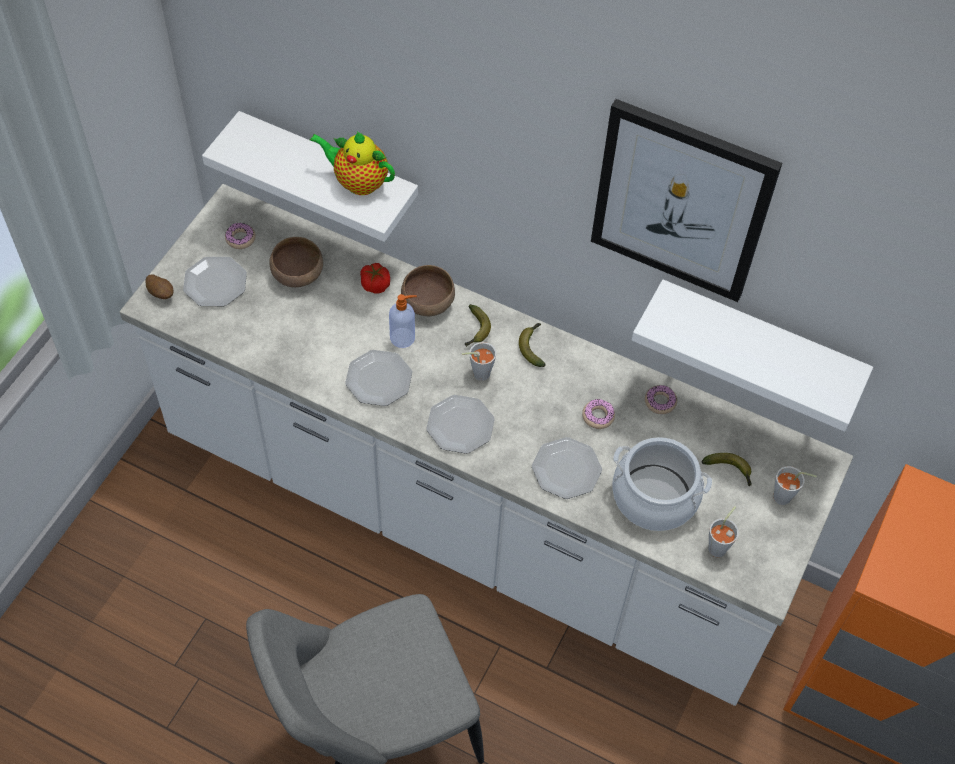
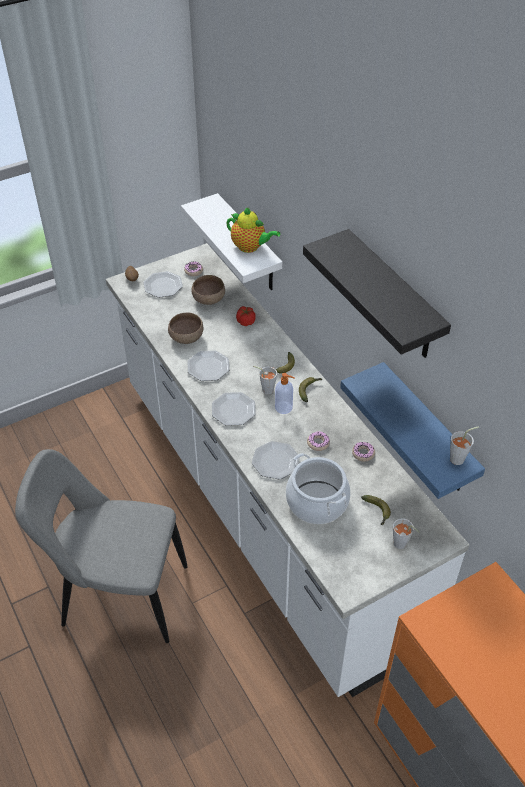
camera: 35 degrees right, 10 degrees down
teapot [310,131,395,195] -> teapot turned 150 degrees clockwise [227,207,280,253]
soap dispenser [389,294,417,348] -> soap dispenser moved to [275,373,295,414]
brown bowl [401,265,455,316] -> brown bowl moved to [168,312,203,344]
picture [591,99,782,302] -> black shelf [303,229,451,358]
white shelf [632,279,873,432] -> blue shelf [340,362,485,499]
grey cup [708,506,739,557] -> grey cup moved to [450,426,479,465]

